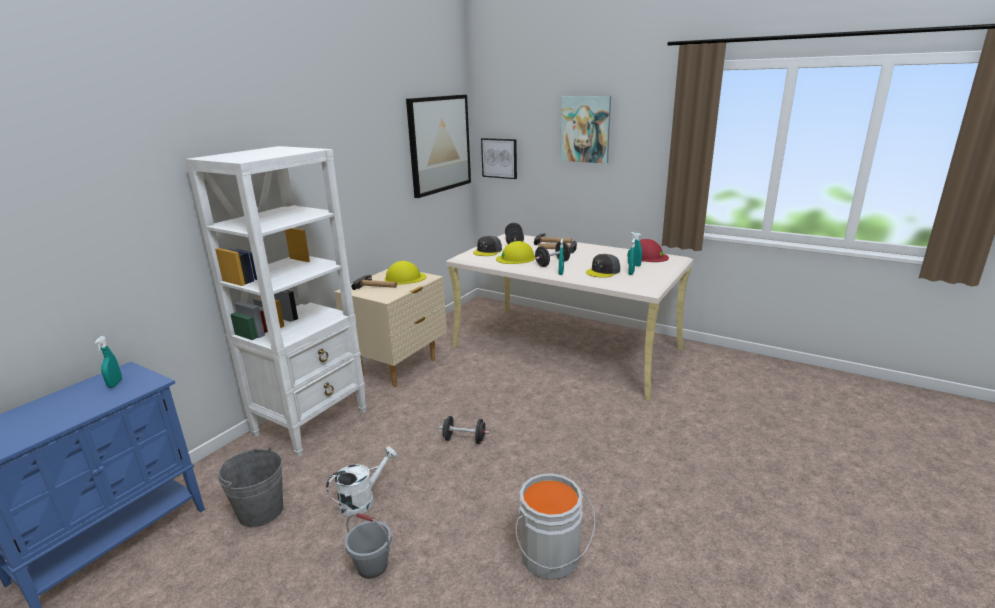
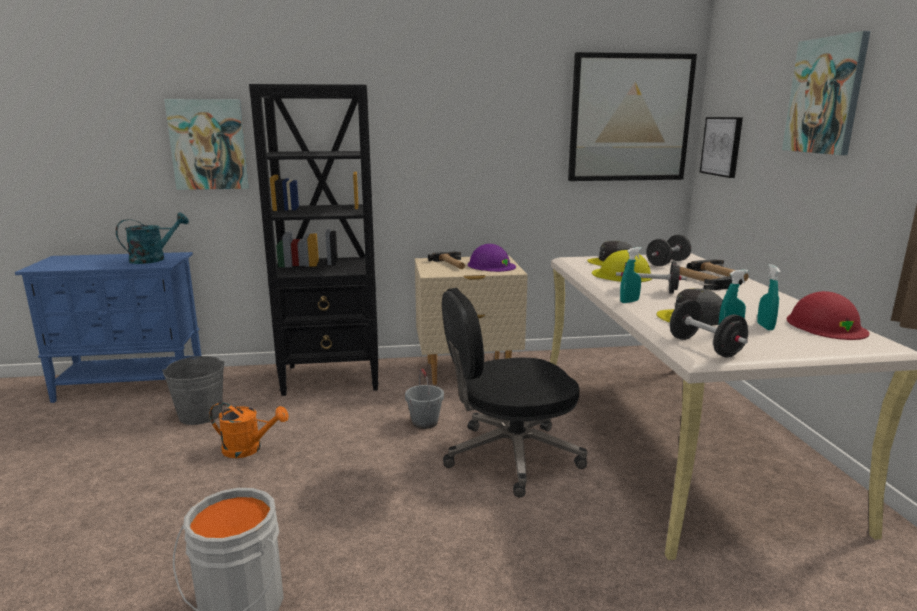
camera: 50 degrees right, 5 degrees down
turquoise spray bottle [95,336,122,388] -> turquoise watering can [116,213,189,264]
white bookcase [185,146,366,457] -> black bookcase [249,84,379,396]
white watering can [326,446,397,516] -> orange watering can [209,402,289,458]
grey bucket [345,513,392,579] -> grey bucket moved to [405,368,444,429]
yellow hard hat [385,261,426,284] -> purple hard hat [468,244,516,272]
black dumbbell [439,416,489,444] -> black dumbbell moved to [670,300,748,358]
none -> picture [164,99,249,190]
none -> black office chair [442,288,587,497]

